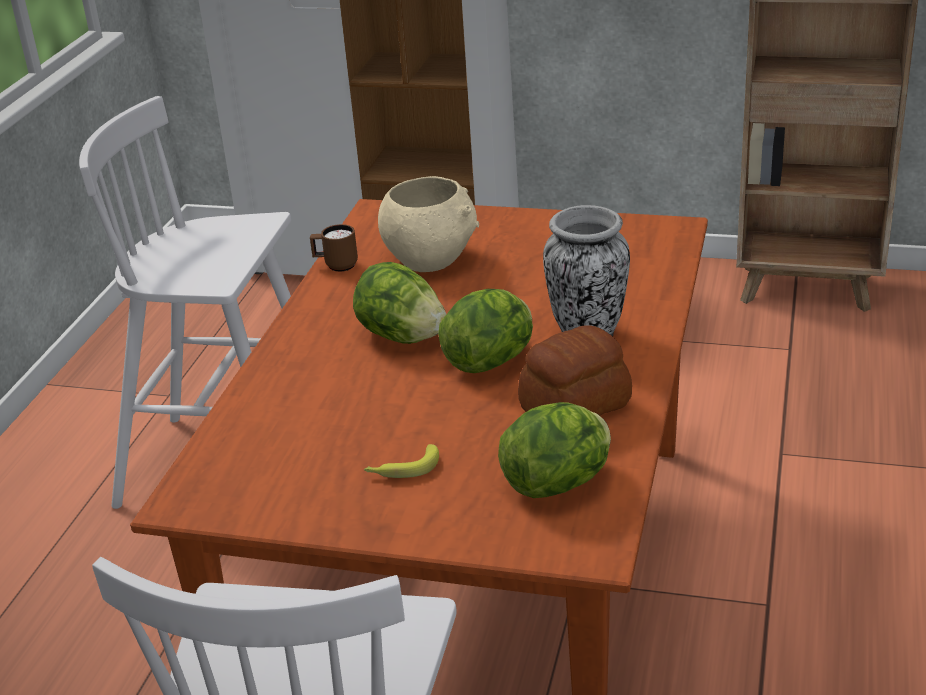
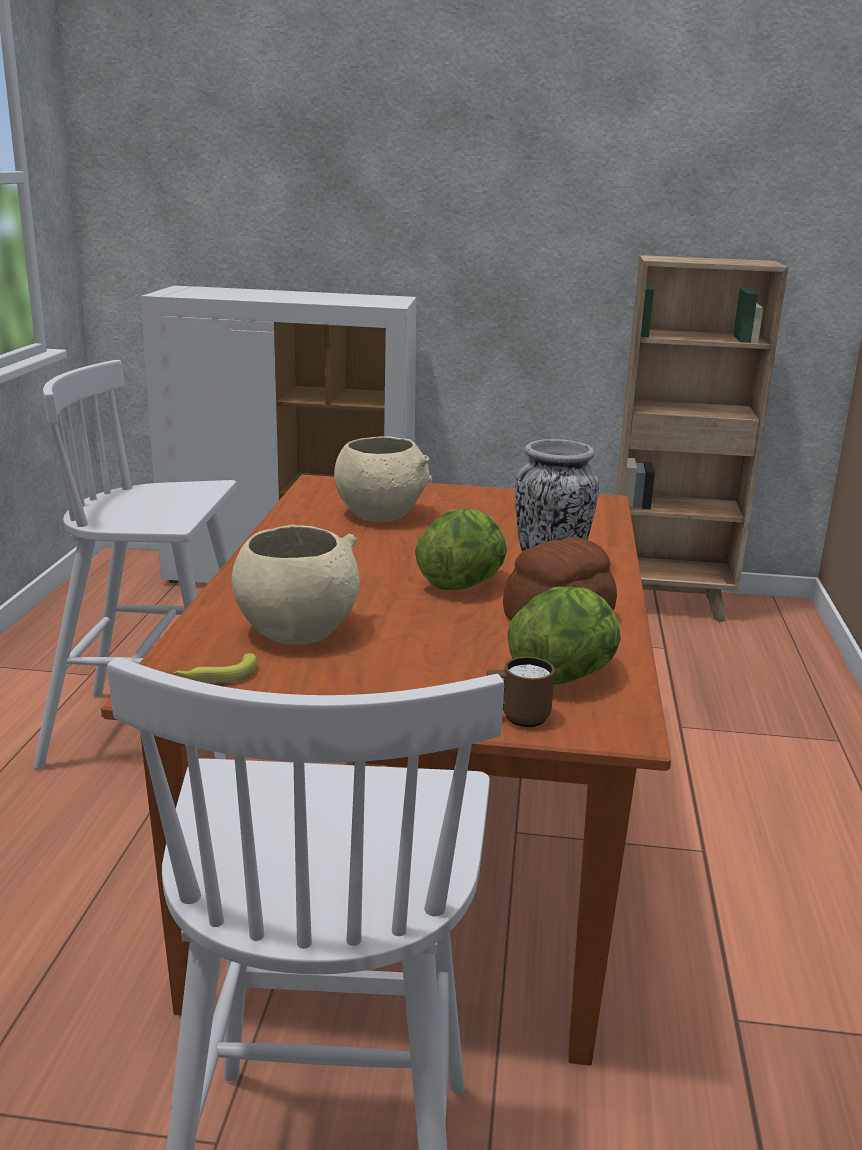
camera: 10 degrees left, 10 degrees down
brown mug [310,224,358,272] -> brown mug moved to [487,657,555,727]
lettuce [353,262,446,344] -> none
banana [364,444,439,478] -> banana moved to [173,653,257,683]
none -> beige bowl [231,524,360,644]

